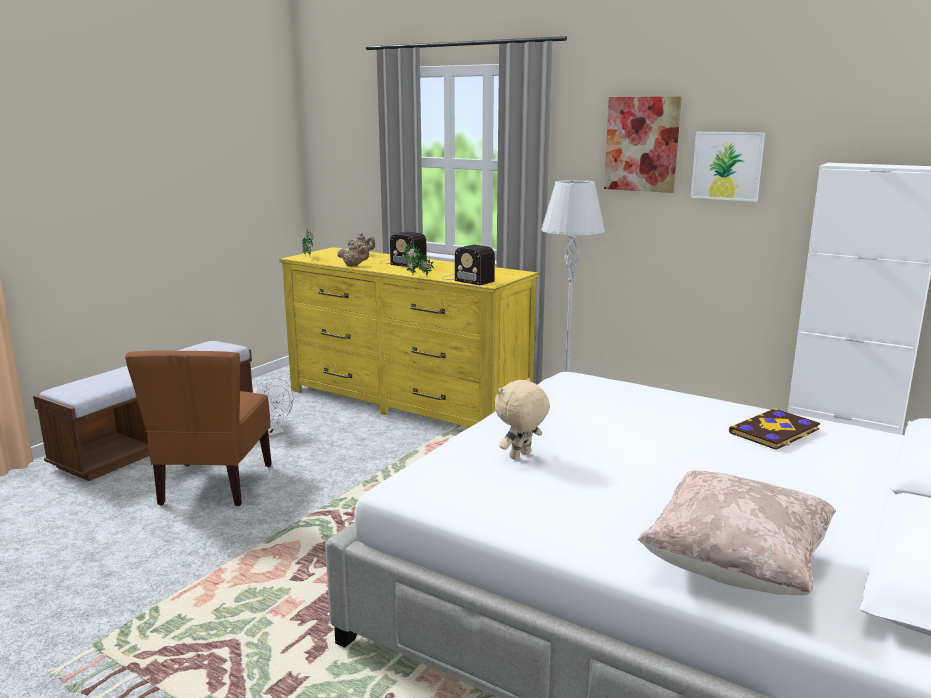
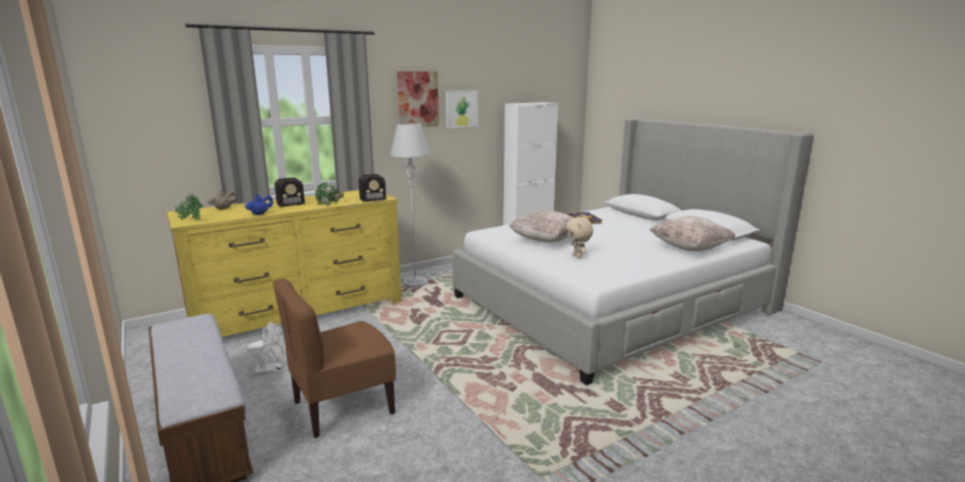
camera: 65 degrees left, 0 degrees up
brown chair [125,351,272,506] -> brown chair turned 120 degrees clockwise [273,278,396,438]
beige teapot [337,242,369,266] -> blue teapot [245,194,273,215]
none -> beige pillow [508,210,574,242]

